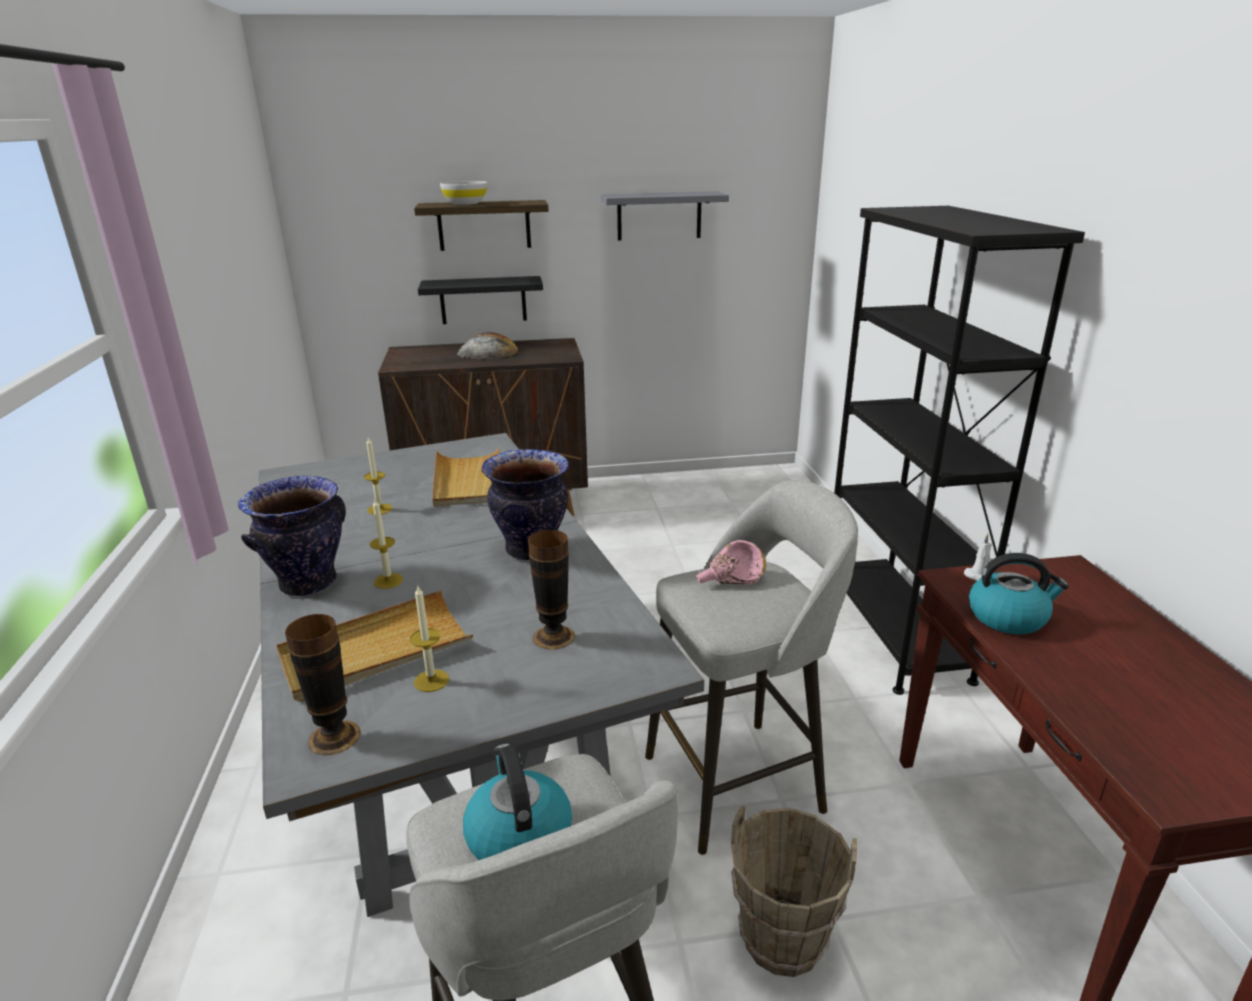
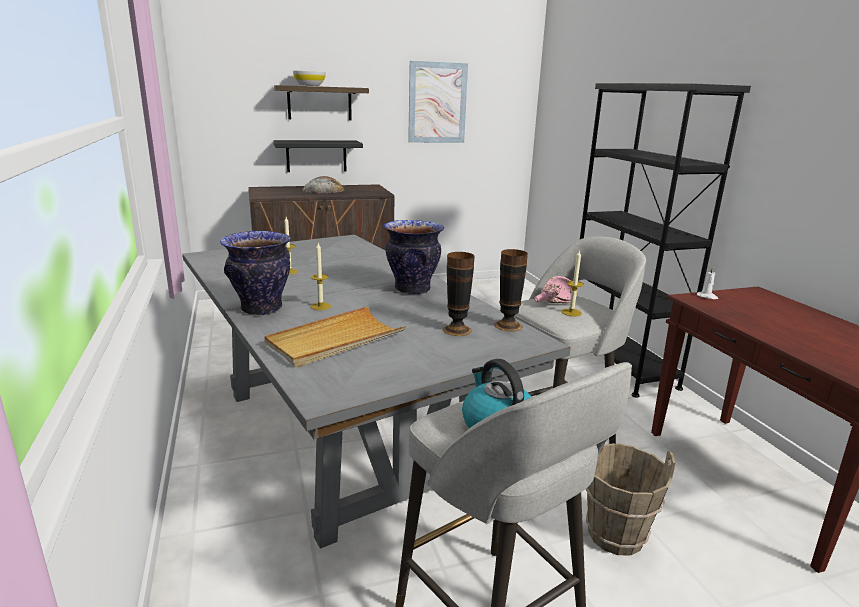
camera: 10 degrees left, 5 degrees down
vase [285,614,361,755] -> vase moved to [494,249,528,331]
candle [410,585,449,692] -> candle moved to [561,250,584,316]
beige tray [432,447,500,507] -> none
grey shelf [601,191,729,241] -> picture [408,61,468,143]
kettle [969,553,1069,634] -> none

